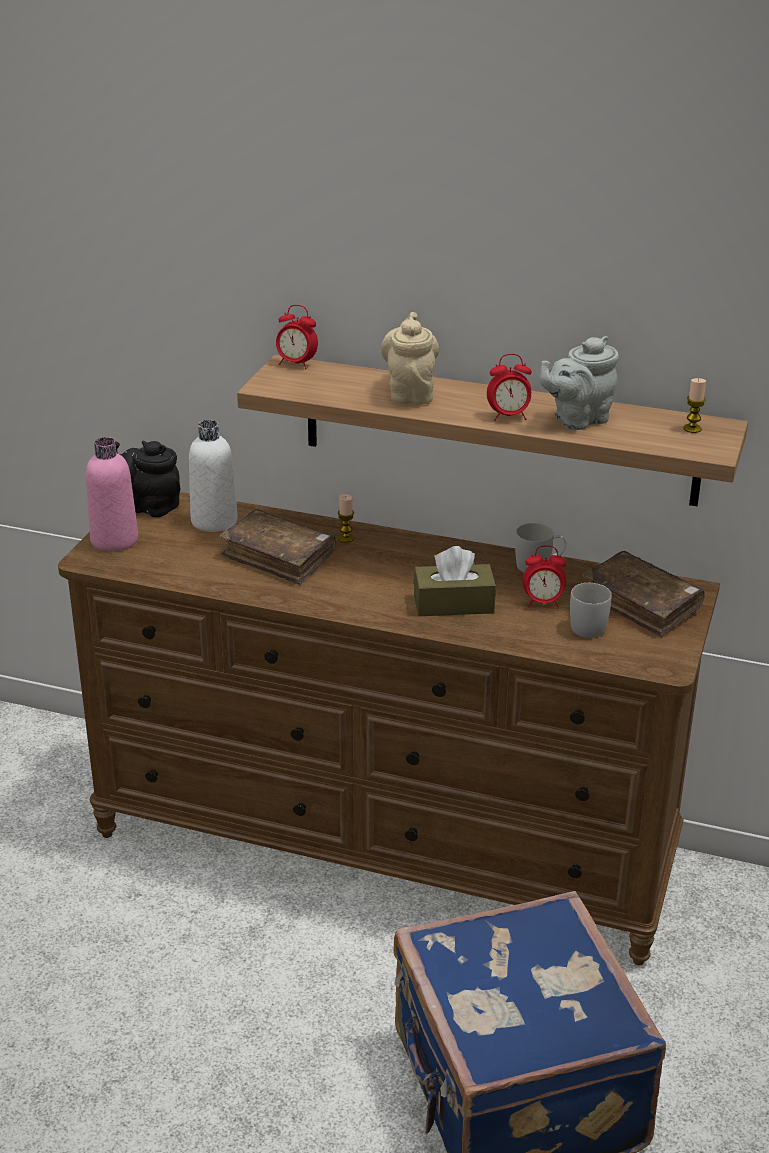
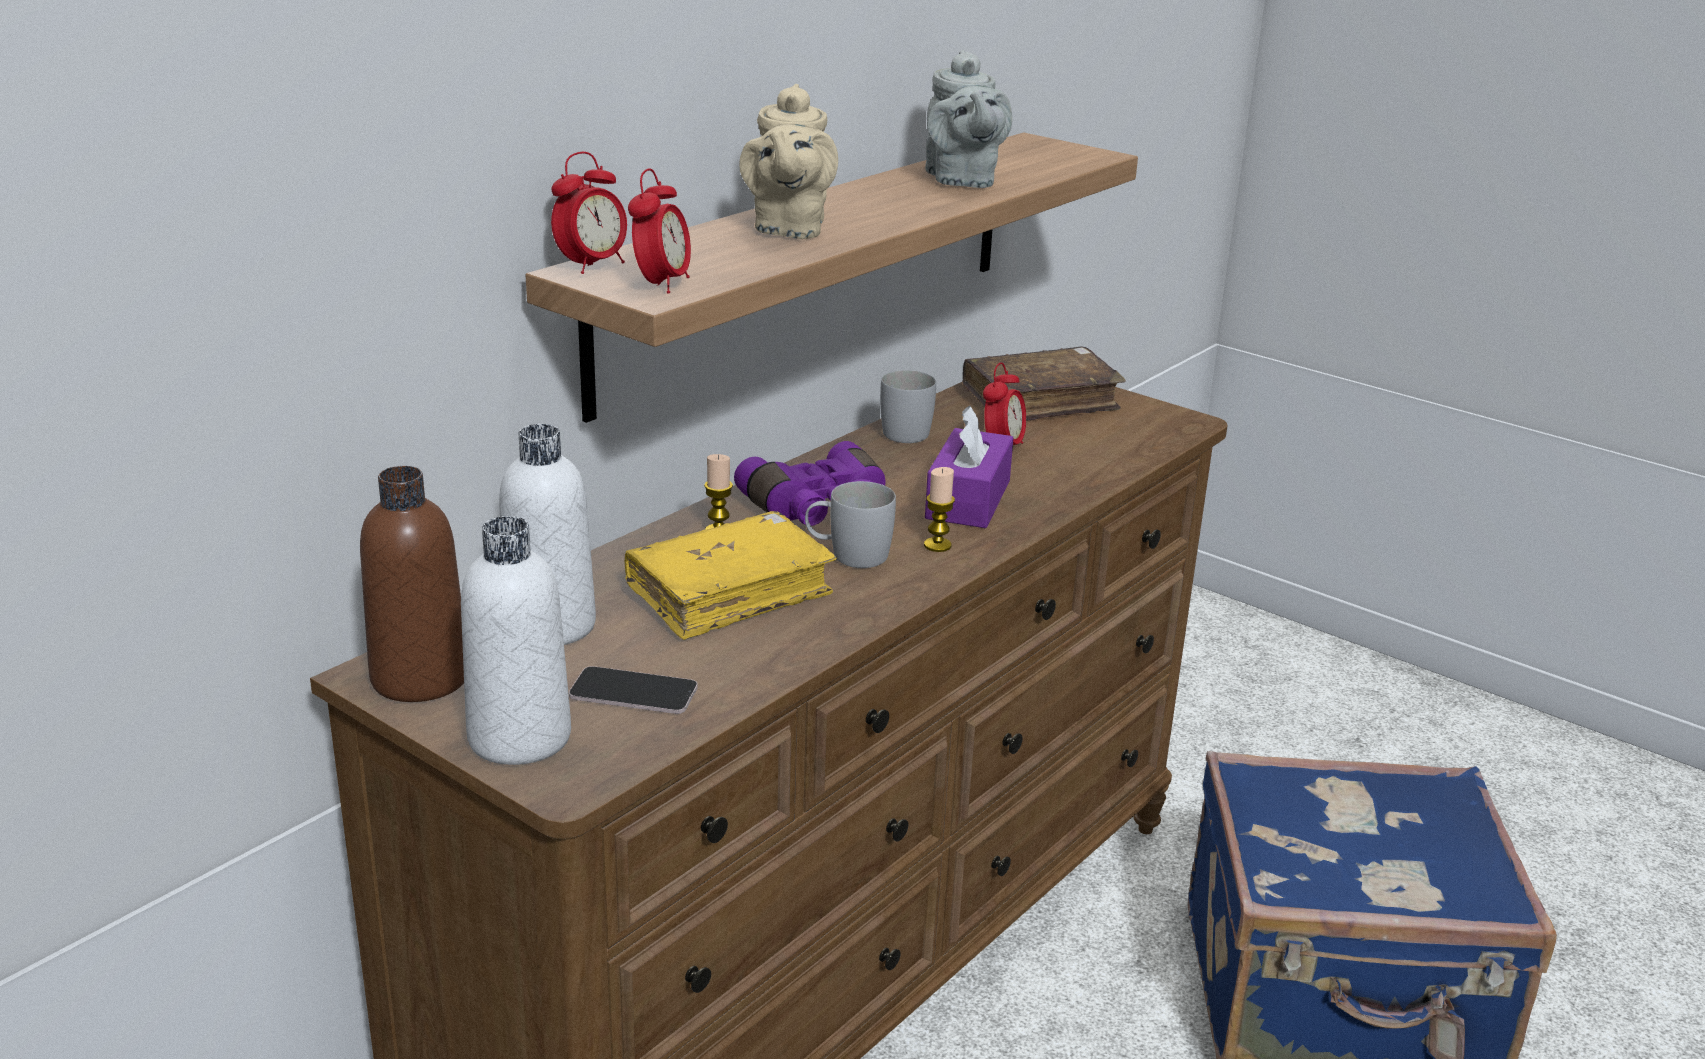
camera: 70 degrees left, 5 degrees down
pink bottle [86,437,138,552] -> white bottle [461,516,571,765]
black teapot [115,441,181,517] -> brown bottle [360,466,464,702]
brown book [219,509,336,585] -> yellow book [625,511,837,640]
beige teapot [381,312,439,404] -> beige teapot turned 105 degrees counterclockwise [739,84,838,239]
brown tissue box [414,546,496,616] -> purple tissue box [925,406,1014,528]
alarm clock [487,354,532,421] -> alarm clock moved to [628,168,691,294]
white mug [570,583,612,638] -> white mug moved to [805,481,896,568]
candle [683,378,706,433] -> candle moved to [924,467,955,552]
none -> phone [569,666,698,714]
none -> purple binoculars [734,441,886,526]

